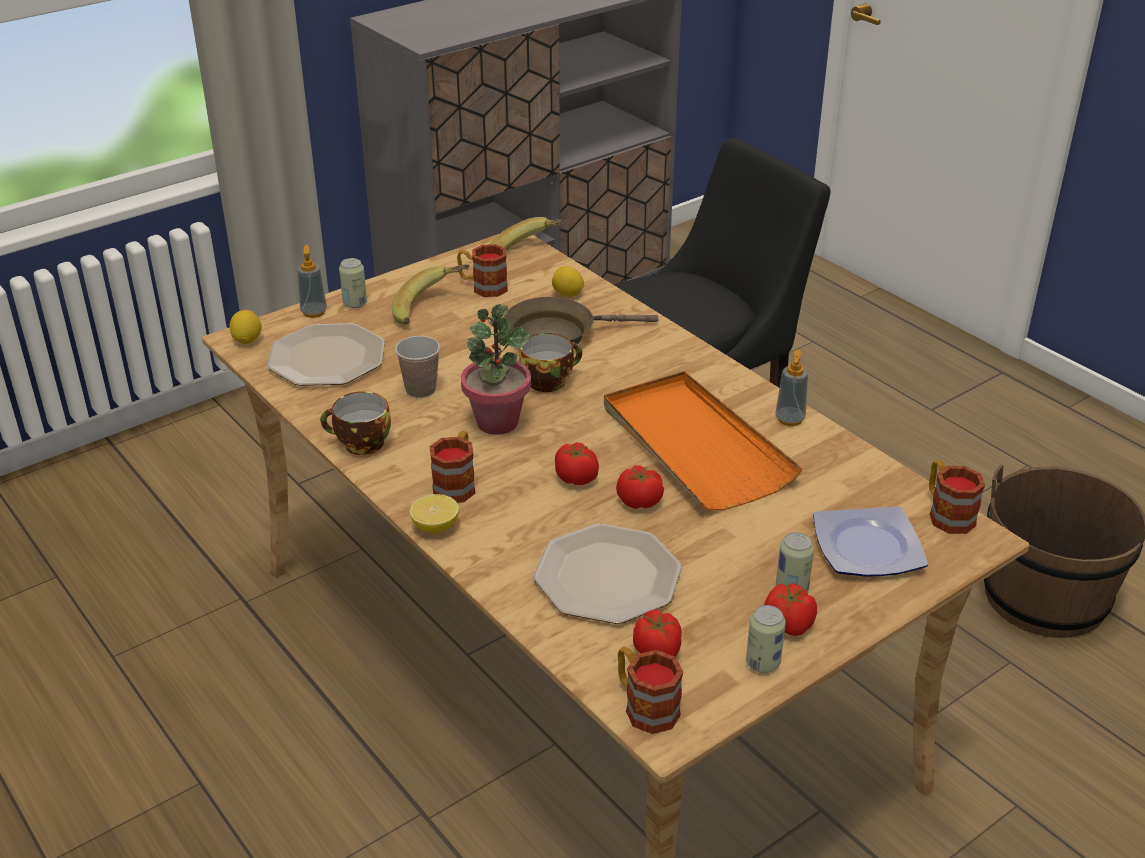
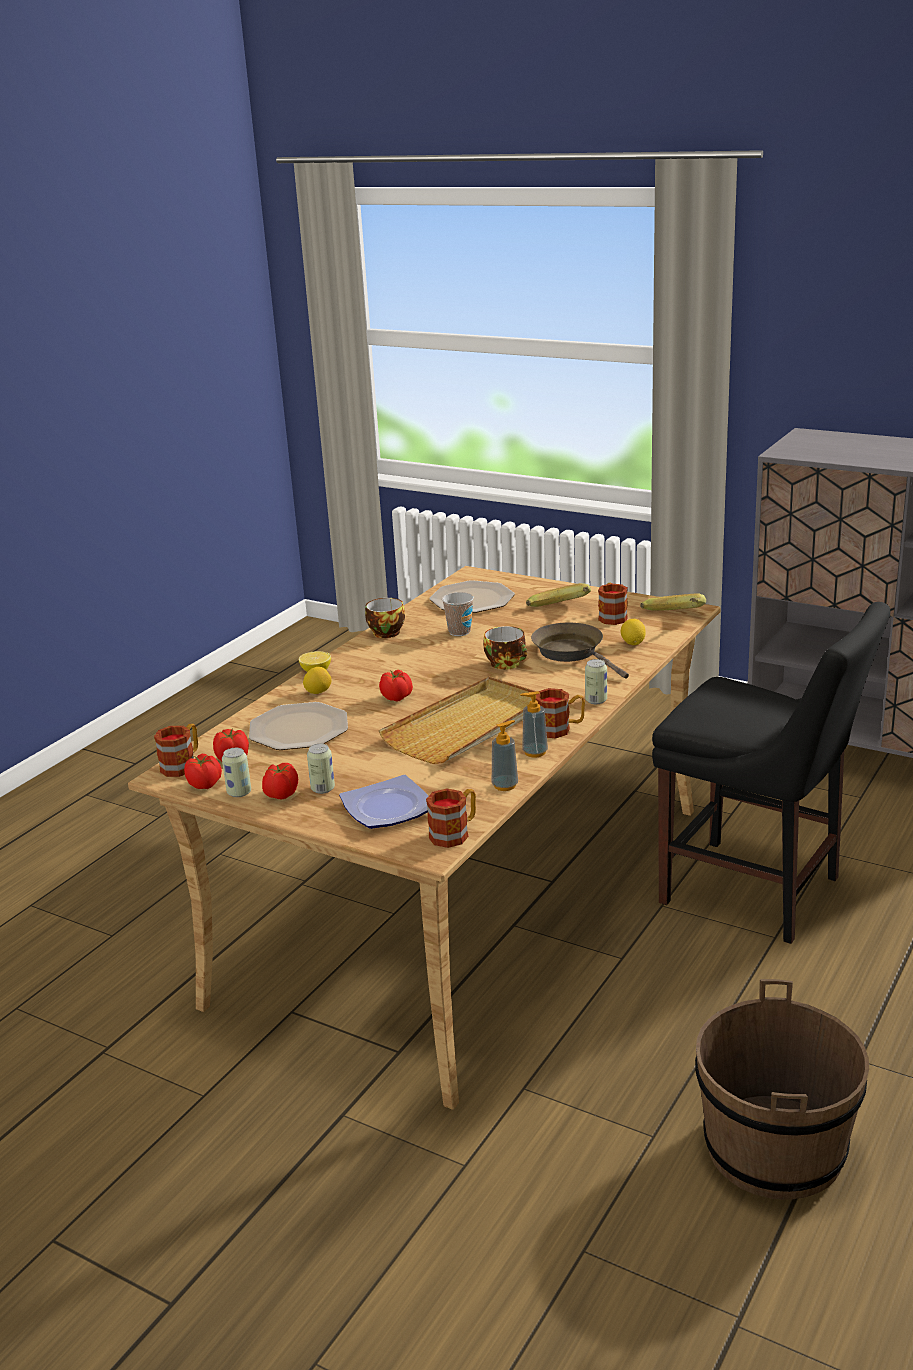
camera: 70 degrees right, 10 degrees down
lemon [230,310,262,344] -> lemon moved to [303,667,331,694]
soap dispenser [297,245,327,318] -> soap dispenser moved to [492,720,518,791]
can [339,258,367,308] -> can moved to [585,659,607,704]
mug [430,431,476,503] -> mug moved to [535,688,585,738]
potted plant [461,304,531,435] -> none
orange tray [604,371,803,510] -> beige tray [378,676,536,764]
tomato [616,465,664,509] -> tomato moved to [184,754,222,789]

